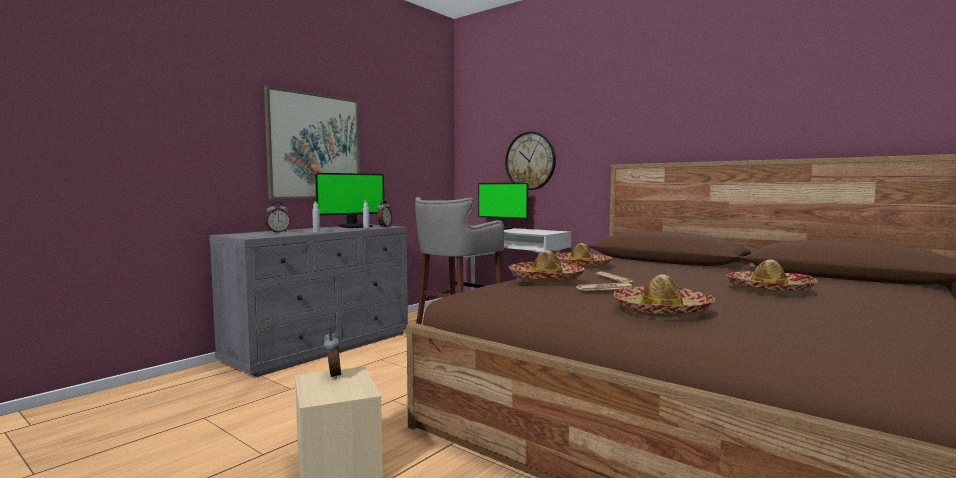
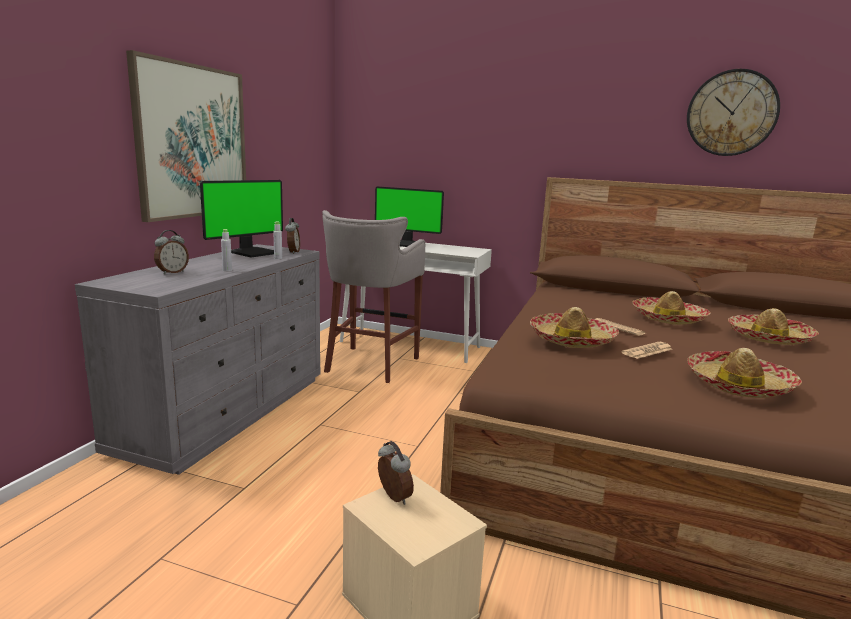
camera: 20 degrees left, 10 degrees up
wall clock [505,132,556,190] -> wall clock moved to [687,69,780,156]
hat [555,243,612,269] -> hat moved to [633,291,710,325]

